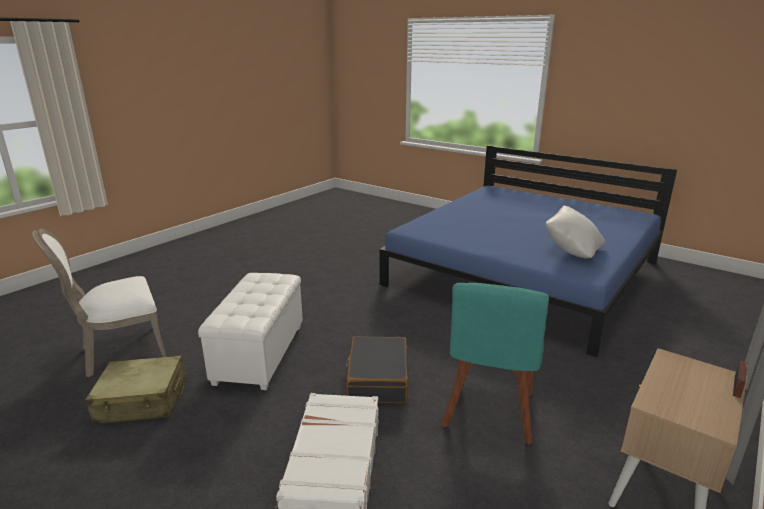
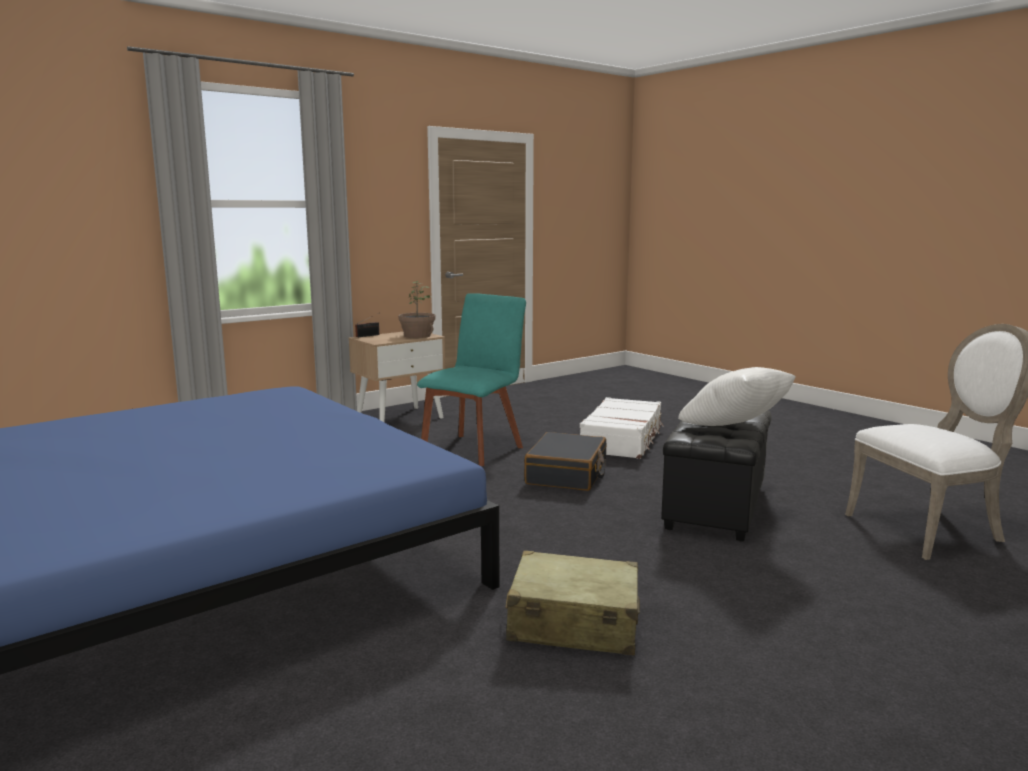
camera: 165 degrees left, 10 degrees down
beige suitcase [85,356,186,424] -> beige suitcase moved to [505,550,640,655]
white ottoman [198,273,303,390] -> black ottoman [661,410,772,542]
white pillow [546,205,605,258] -> white pillow moved to [678,367,796,426]
none -> potted plant [398,281,436,338]

